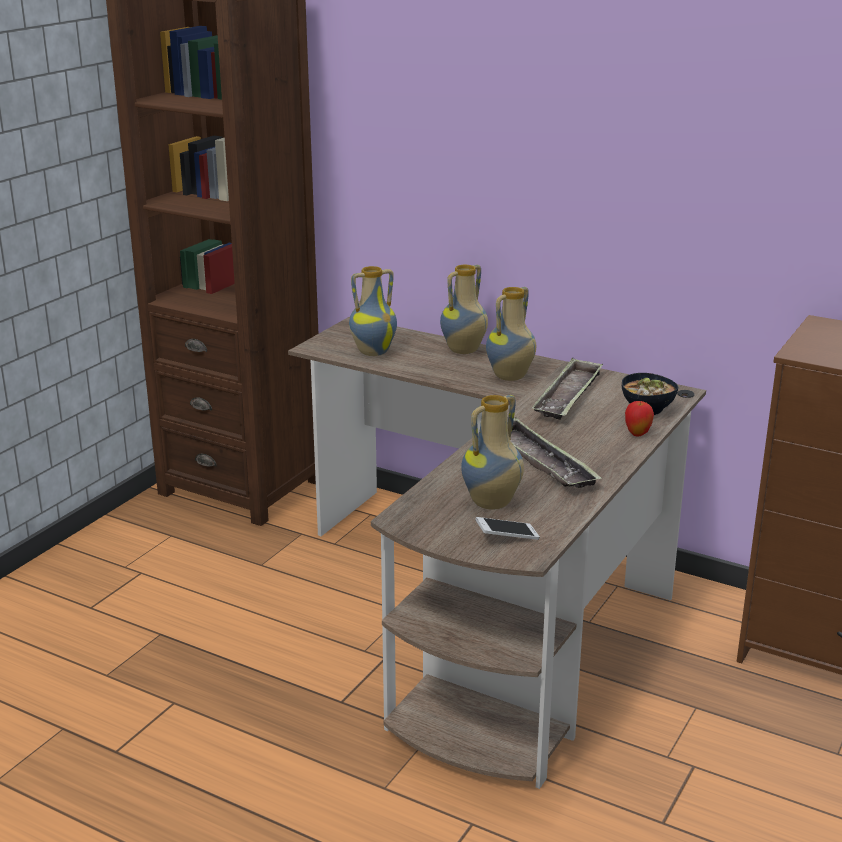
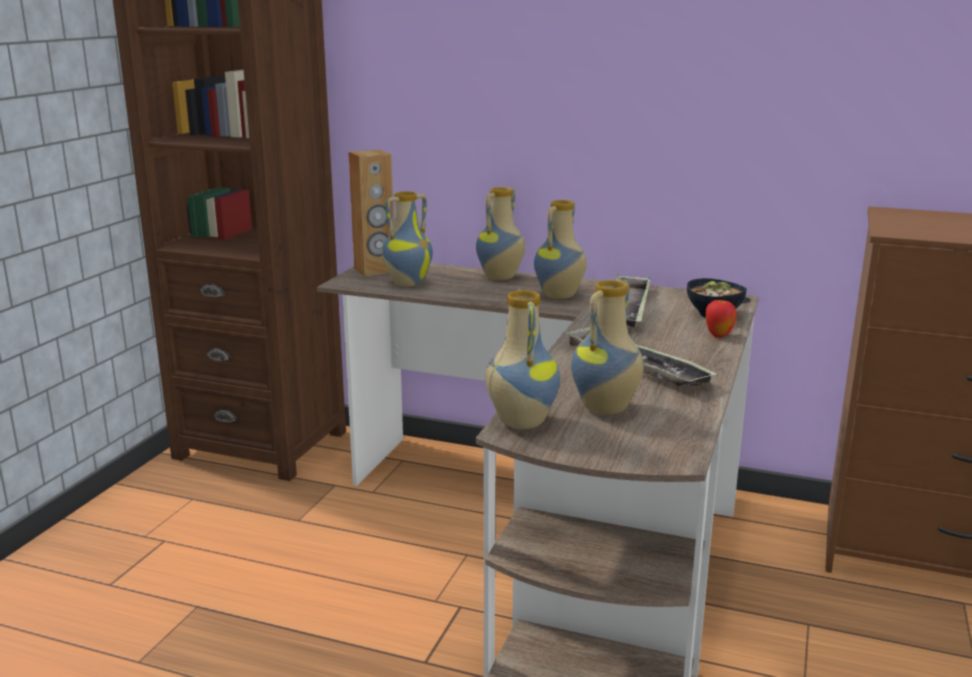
camera: 10 degrees left, 5 degrees down
phone [475,517,540,540] -> none
none -> brown speaker [348,150,394,276]
none -> vase [486,290,560,429]

